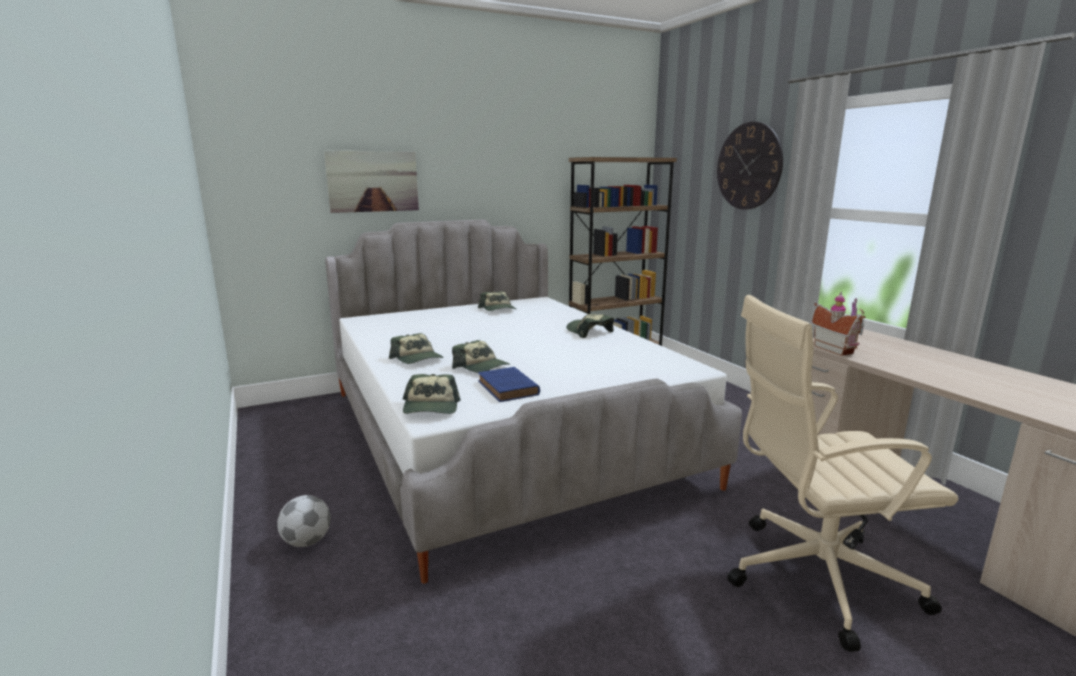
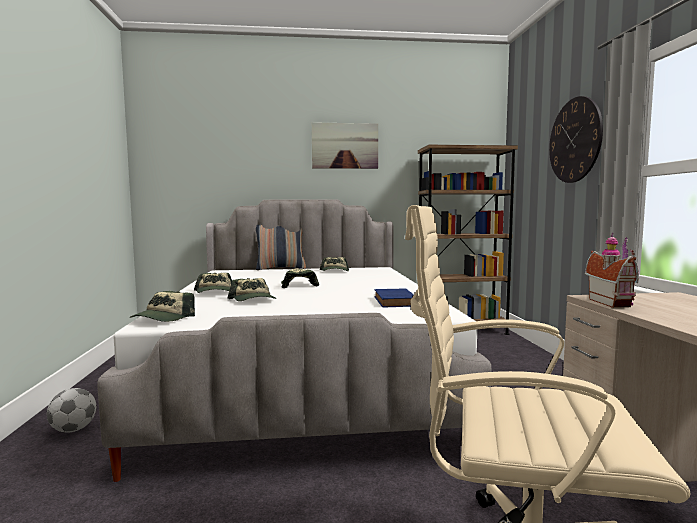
camera: 20 degrees right, 10 degrees down
picture [324,150,419,213] -> picture moved to [312,122,378,169]
blue book [478,367,540,402] -> blue book moved to [374,288,414,307]
cap [566,314,614,338] -> cap moved to [281,269,319,288]
none -> pillow [256,225,306,270]

